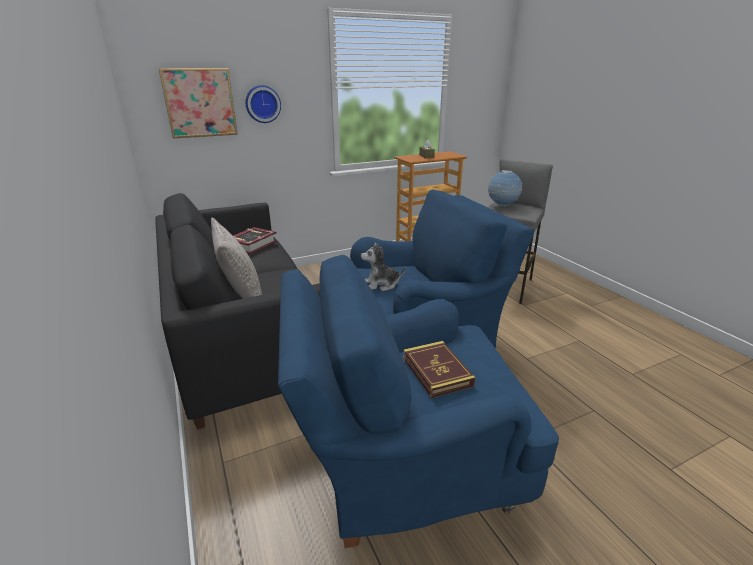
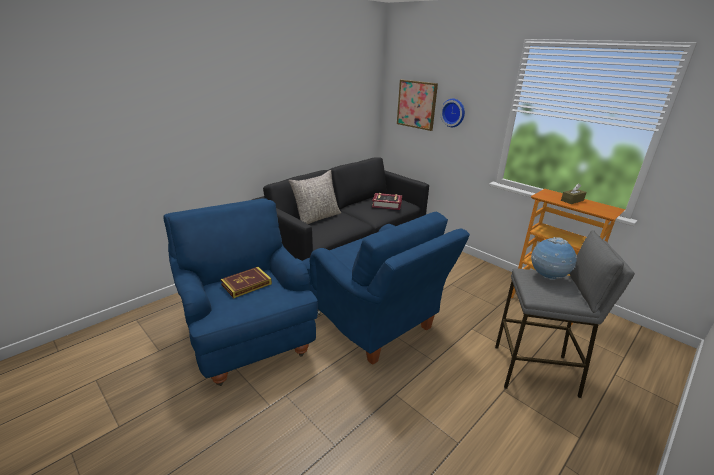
camera: 70 degrees right, 0 degrees up
plush toy [361,243,405,291] -> none

